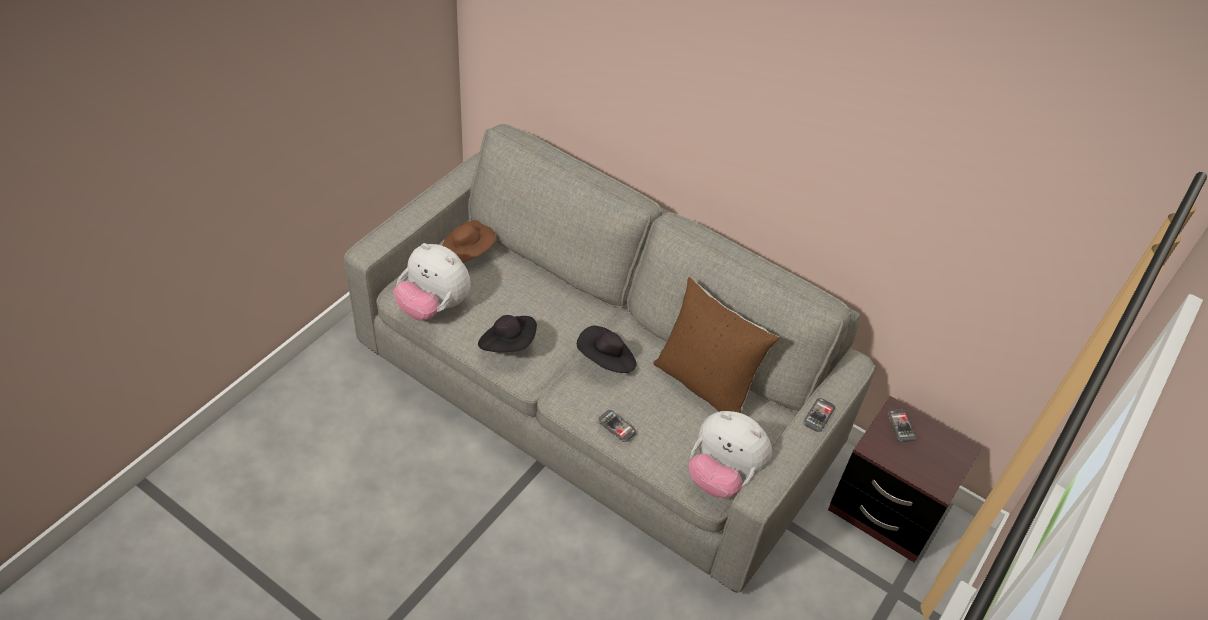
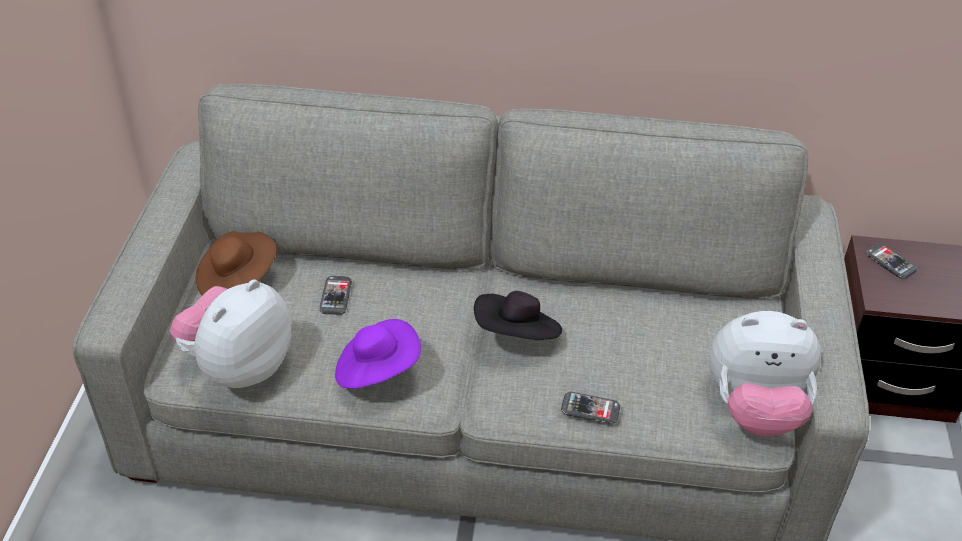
camera: 25 degrees left, 5 degrees down
plush toy [394,243,471,321] -> plush toy turned 120 degrees clockwise [170,279,291,388]
black hat [478,315,537,352] -> purple hat [335,319,421,389]
brown pillow [653,277,779,413] -> none
phone [803,398,835,432] -> phone moved to [319,276,352,315]

